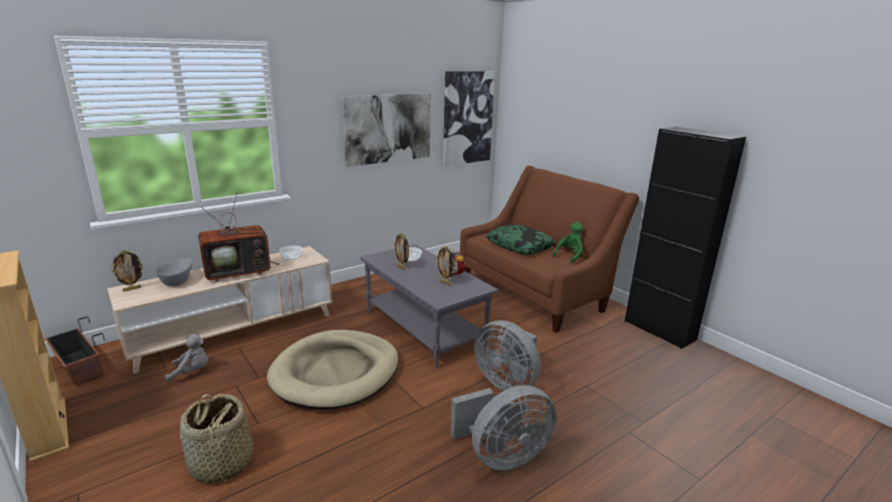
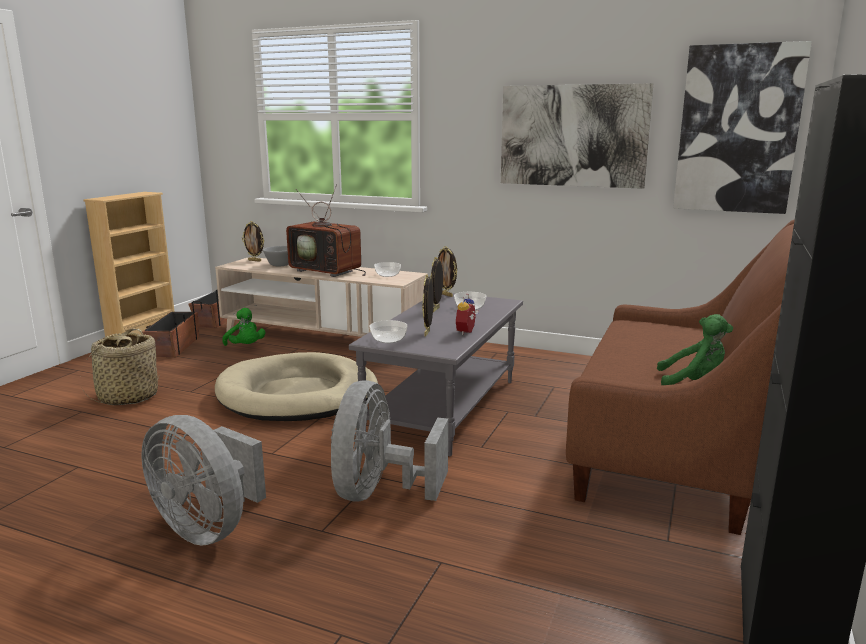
camera: 60 degrees right, 5 degrees down
grey plush toy [165,334,208,382] -> green plush toy [222,308,266,346]
pillow [486,224,555,255] -> none
none -> planter [142,301,202,357]
none -> bowl [369,320,407,343]
none -> picture frame [437,246,457,297]

